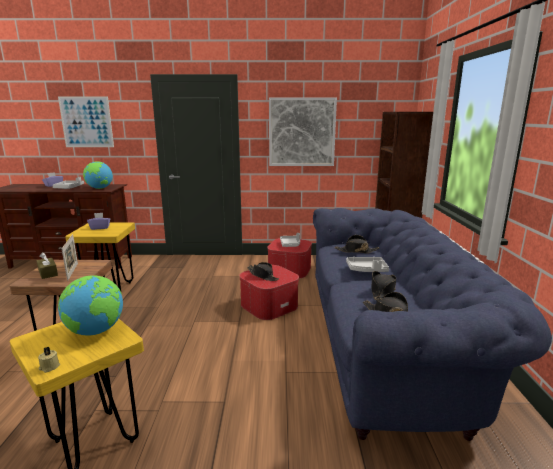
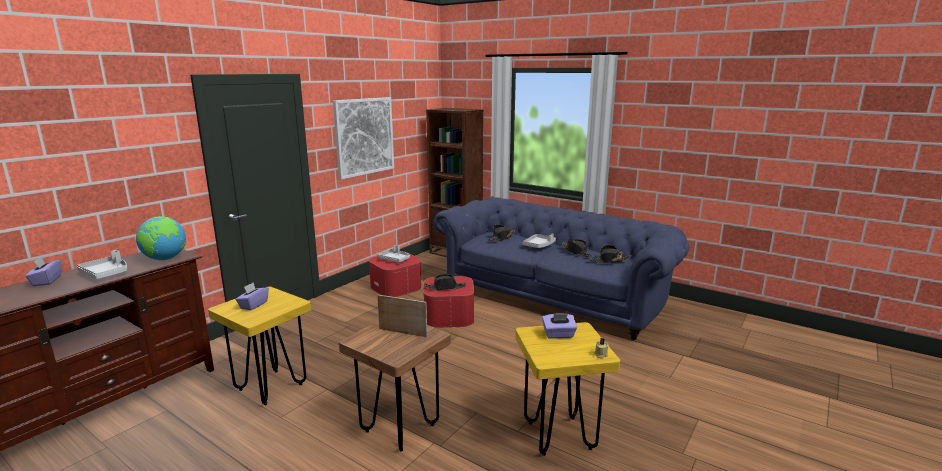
camera: 55 degrees left, 0 degrees up
brown tissue box [37,252,58,279] -> none
picture [58,96,114,147] -> none
globe [58,275,123,335] -> purple tissue box [542,313,577,339]

